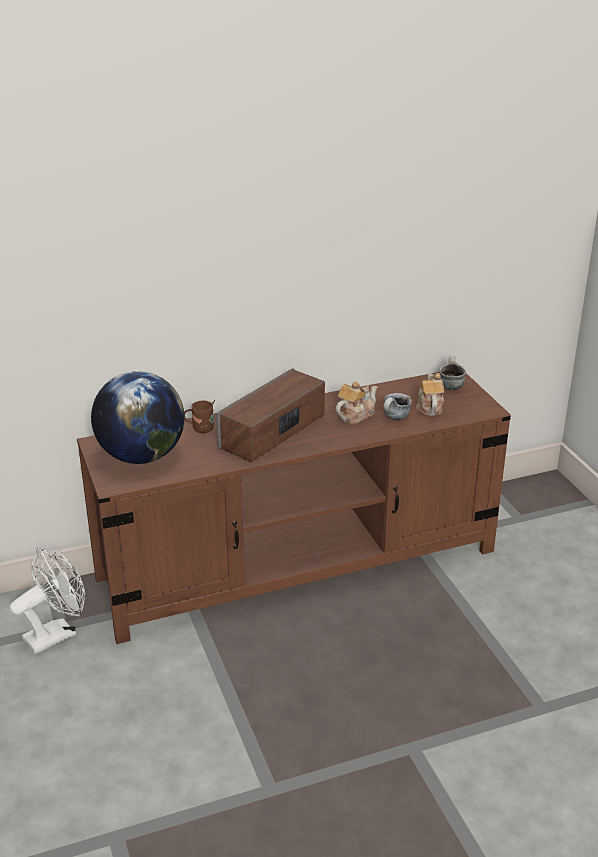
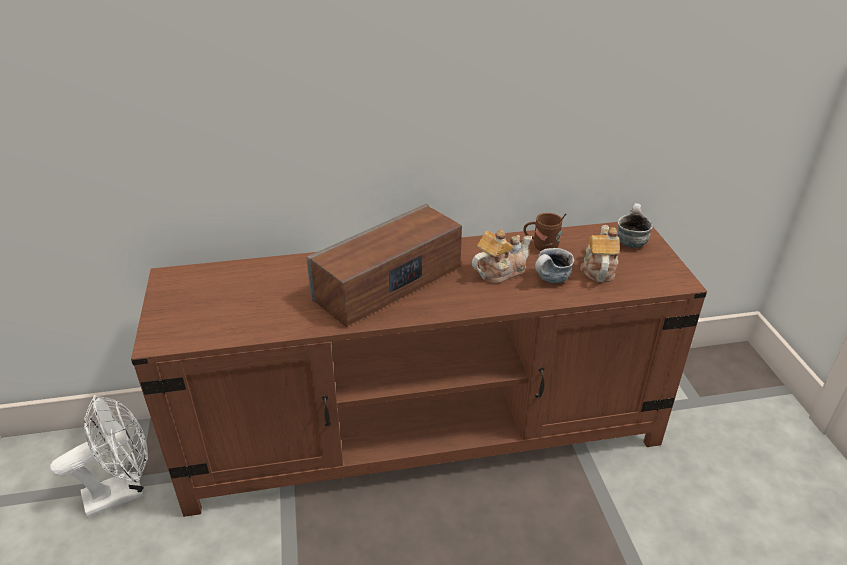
camera: 10 degrees right, 5 degrees up
globe [91,371,185,464] -> none
brown mug [184,400,215,433] -> brown mug moved to [523,213,566,251]

